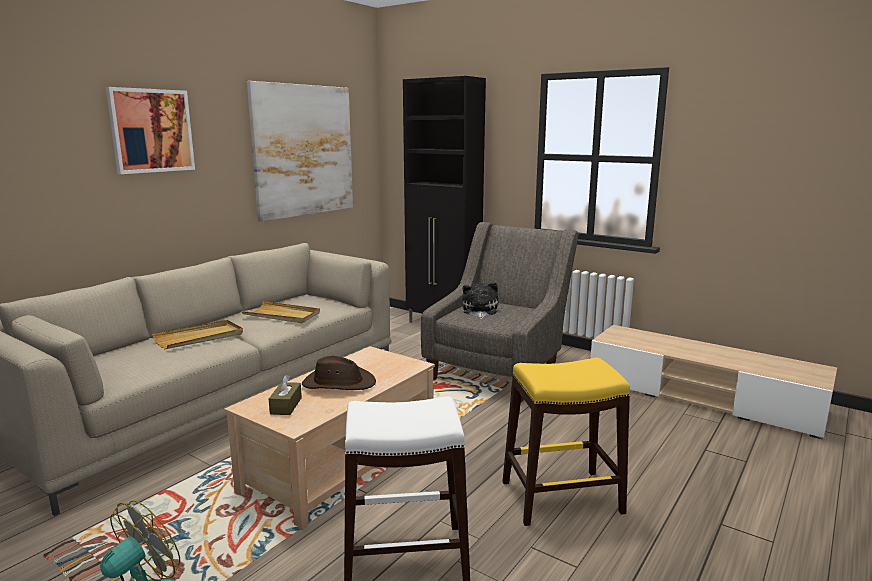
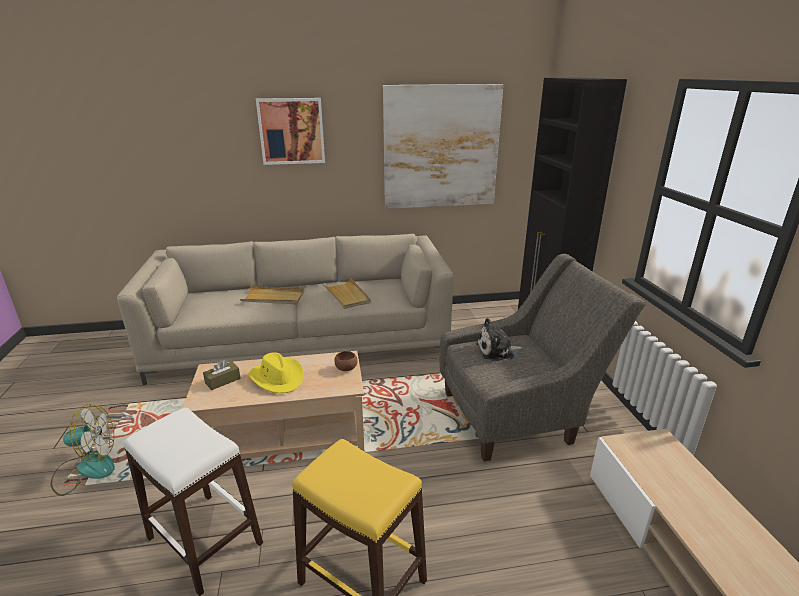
camera: 45 degrees right, 10 degrees up
brown hat [302,356,376,390] -> yellow hat [248,352,303,393]
plush toy [462,282,498,319] -> plush toy turned 150 degrees counterclockwise [476,318,523,361]
none -> brown bowl [334,351,358,371]

